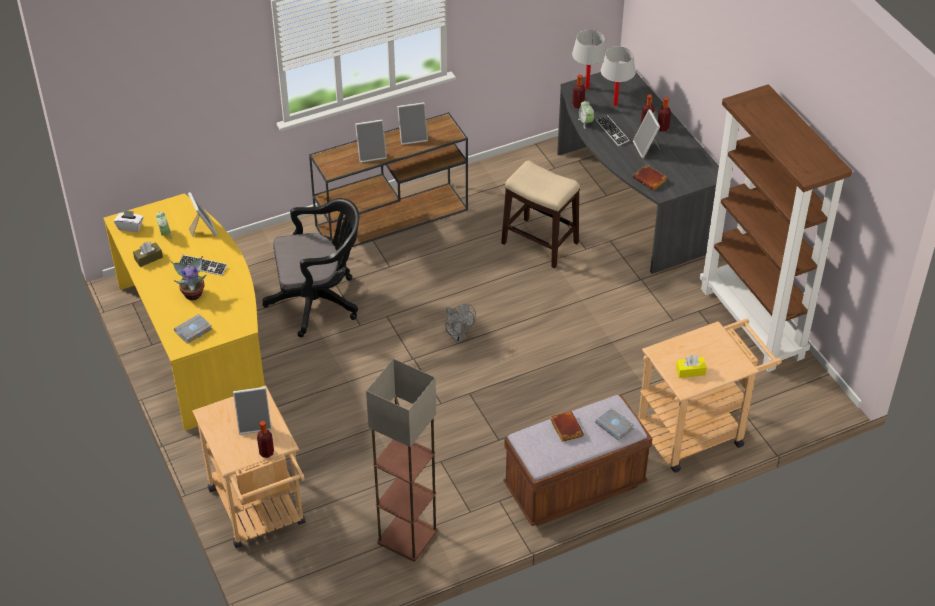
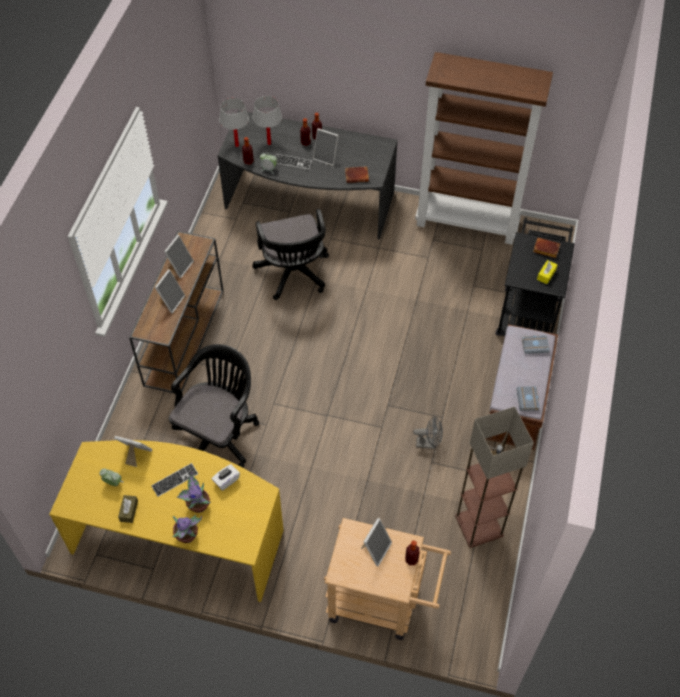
camera: 50 degrees left, 10 degrees up
white tissue box [114,210,143,232] -> white tissue box moved to [212,464,240,491]
grey book [174,314,212,344] -> grey book moved to [517,386,540,411]
grey fan [445,304,476,343] -> grey fan moved to [413,416,443,449]
stool [501,160,580,269] -> black office chair [252,209,329,300]
brown book [550,411,584,442] -> brown book moved to [533,238,561,258]
beige cart [638,318,782,473] -> black cart [495,217,575,336]
none -> potted plant [172,515,202,543]

